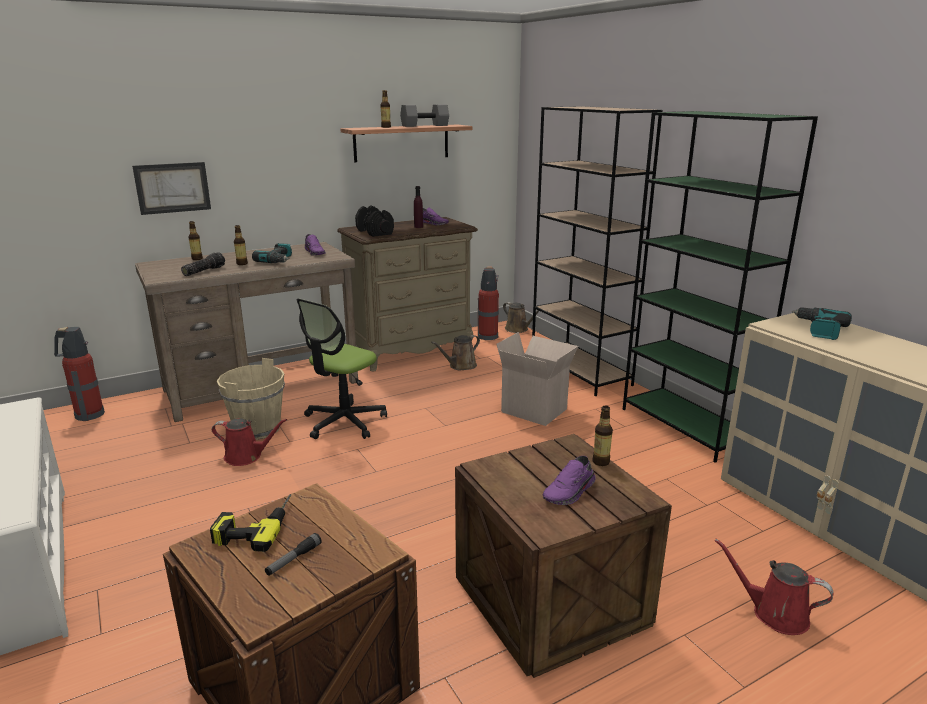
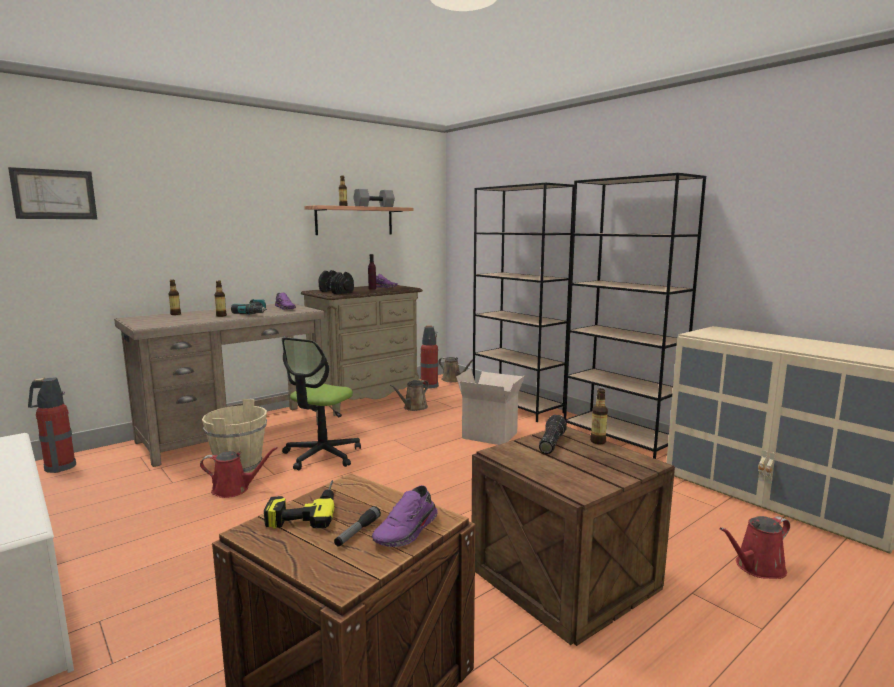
camera: 10 degrees left, 10 degrees down
picture [132,162,211,215] -> picture moved to [8,167,97,219]
flashlight [181,252,225,276] -> flashlight moved to [539,415,567,454]
purple shoe [543,456,596,505] -> purple shoe moved to [372,485,438,547]
green bookcase [623,111,818,463] -> beige bookcase [564,173,706,459]
red watering can [715,539,833,635] -> red watering can turned 45 degrees counterclockwise [719,516,790,579]
power drill [792,307,852,340] -> none

